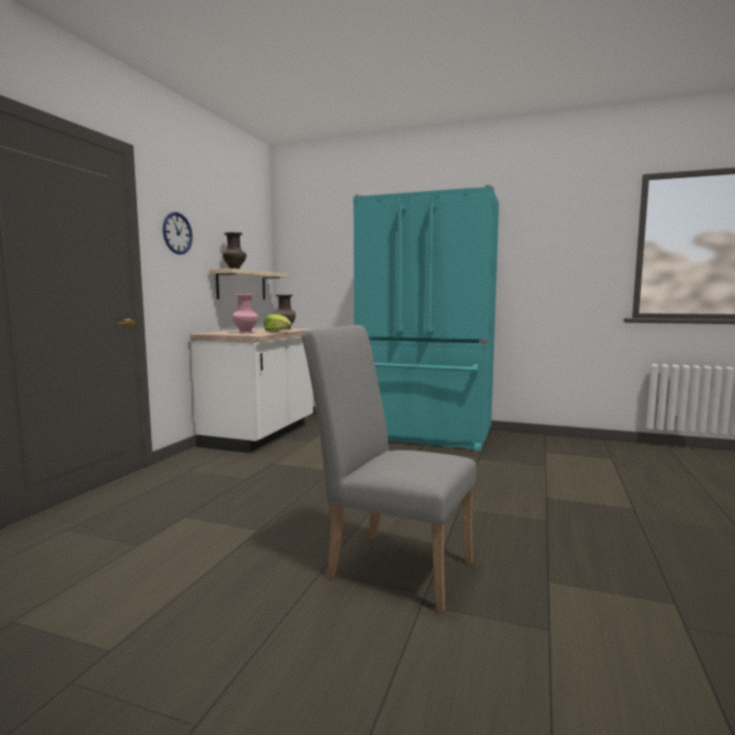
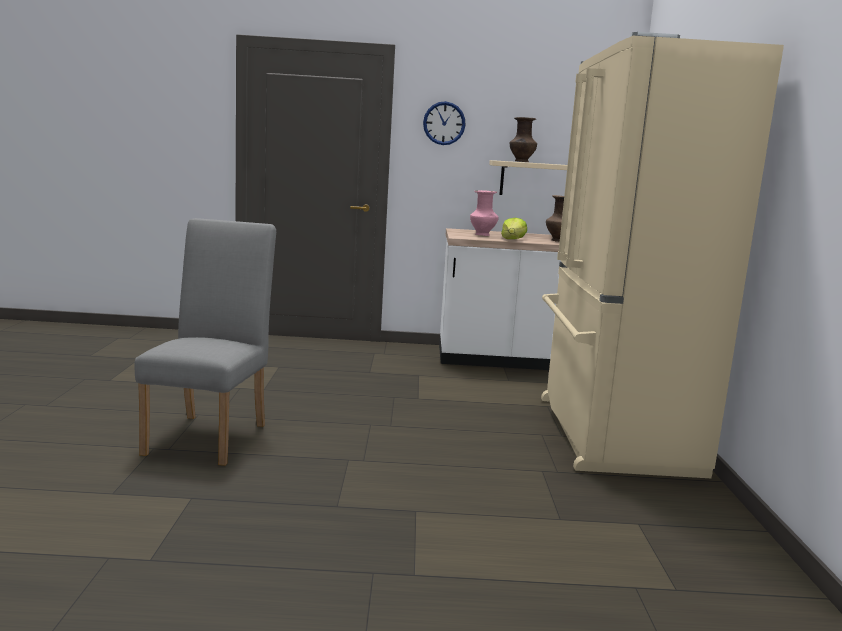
camera: 70 degrees right, 5 degrees up
turquoise fridge [353,185,499,452] -> beige fridge [541,32,784,479]

